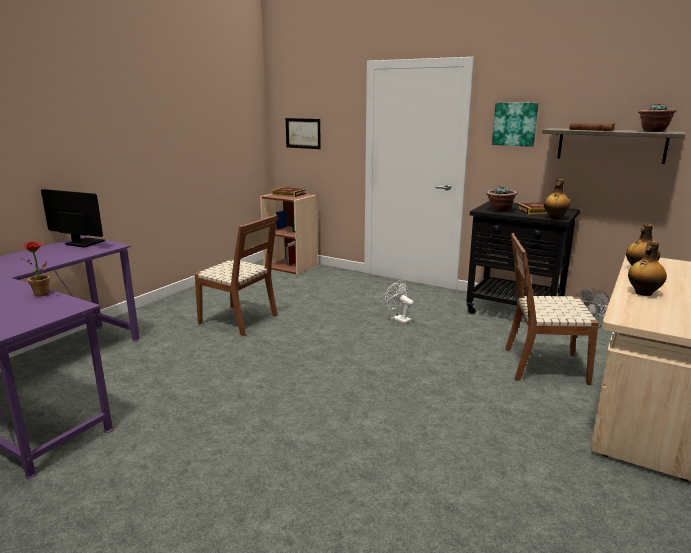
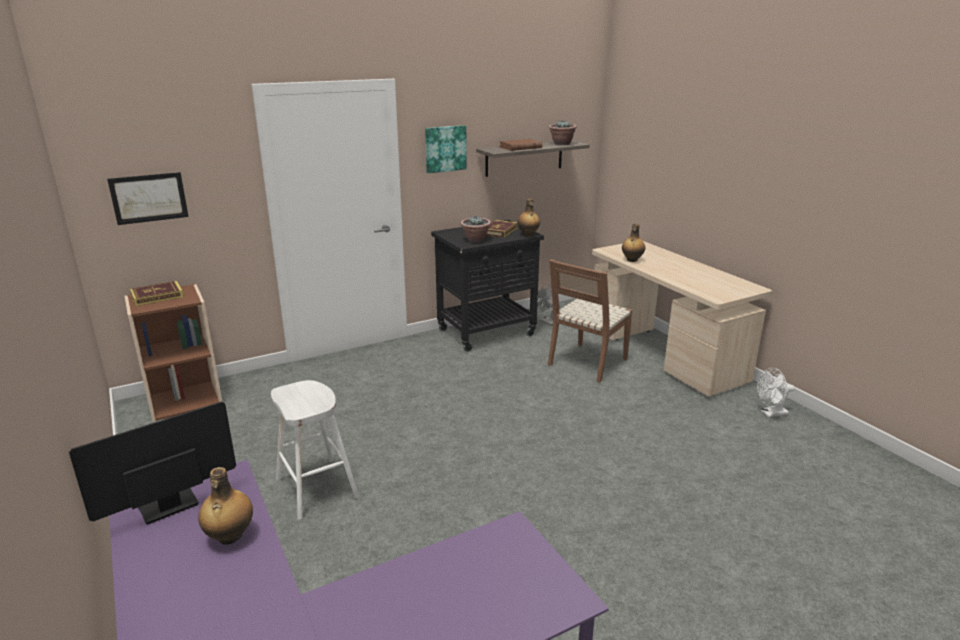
camera: 60 degrees left, 5 degrees up
potted plant [21,241,50,297] -> none
chair [194,214,278,336] -> white stool [271,380,359,520]
white fan [385,280,413,324] -> white fan moved to [757,368,795,417]
bottle [628,241,667,296] -> bottle moved to [198,467,253,545]

